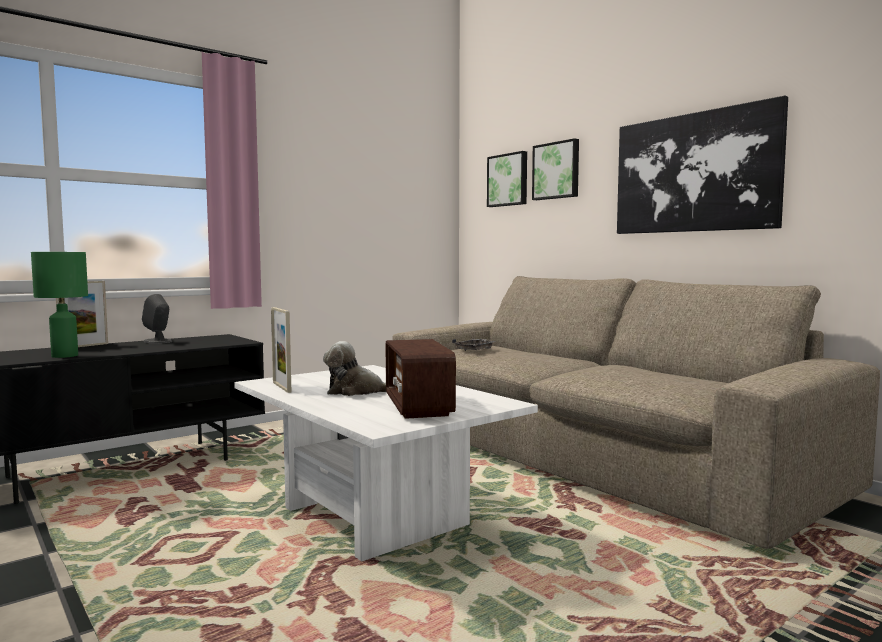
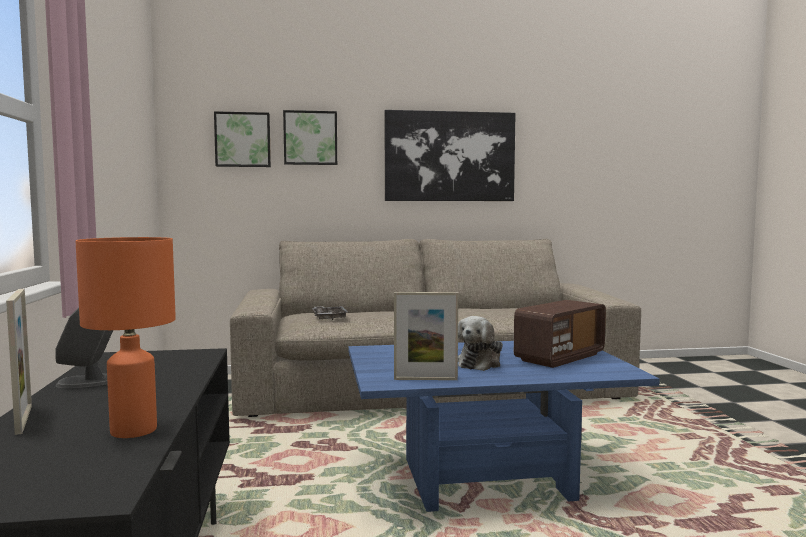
camera: 60 degrees left, 0 degrees up
green table lamp [31,252,88,358] -> orange table lamp [76,237,176,438]
white coffee table [234,365,538,561] -> blue coffee table [348,341,660,512]
radio [386,339,456,419] -> radio turned 60 degrees counterclockwise [514,300,606,368]

